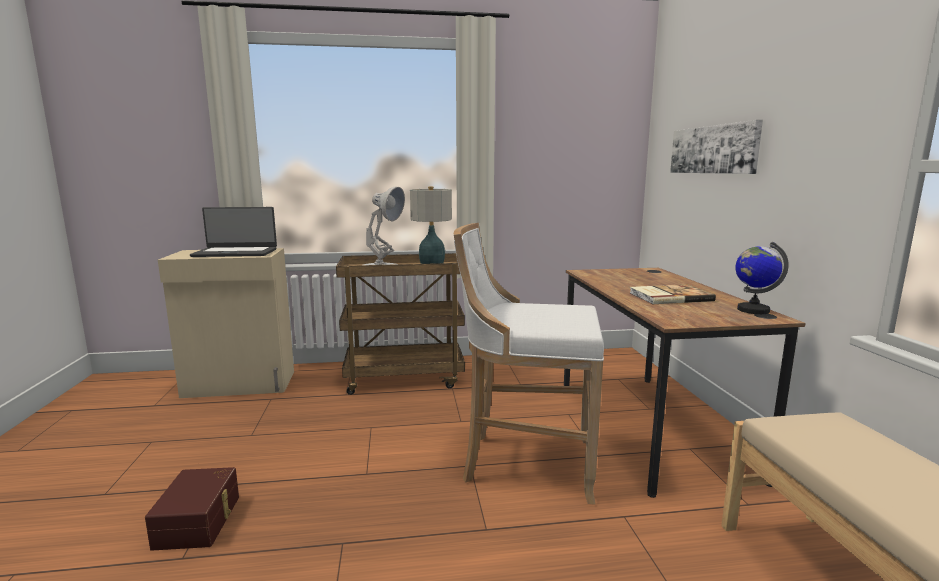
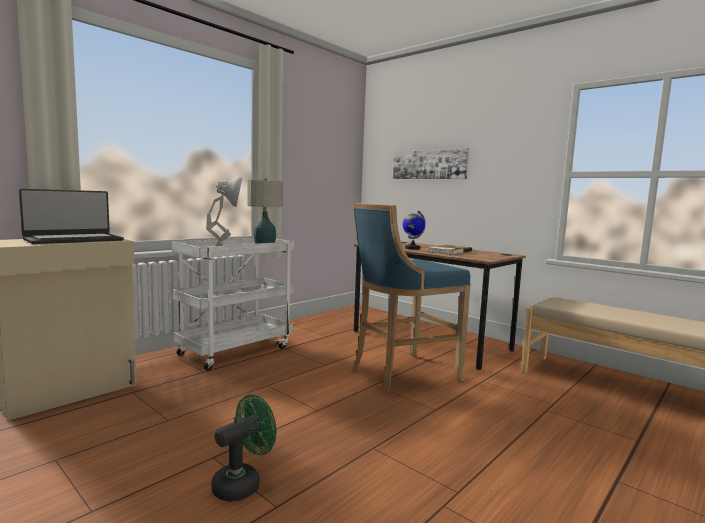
camera: 40 degrees left, 5 degrees down
brown storage box [145,467,239,551] -> green fan [211,394,277,502]
brown cart [336,253,465,395] -> white cart [172,238,294,371]
white stool [454,223,604,505] -> blue stool [353,203,471,393]
globe [735,242,789,314] -> globe moved to [403,211,426,250]

